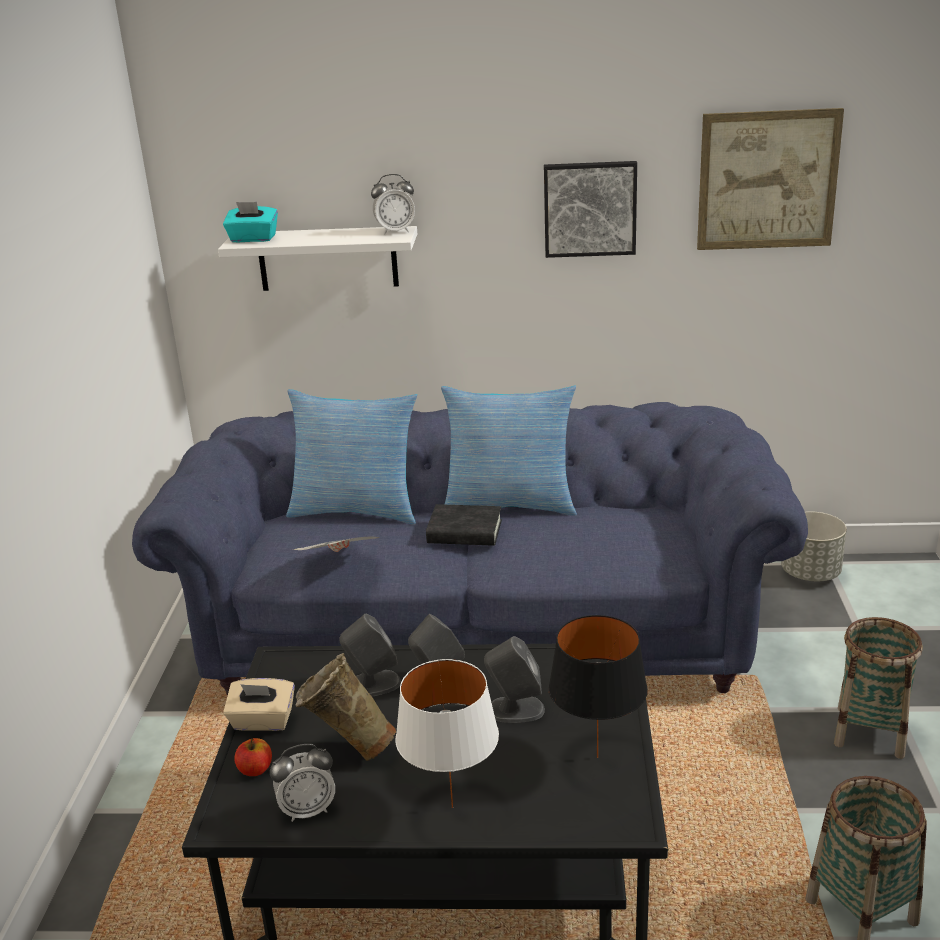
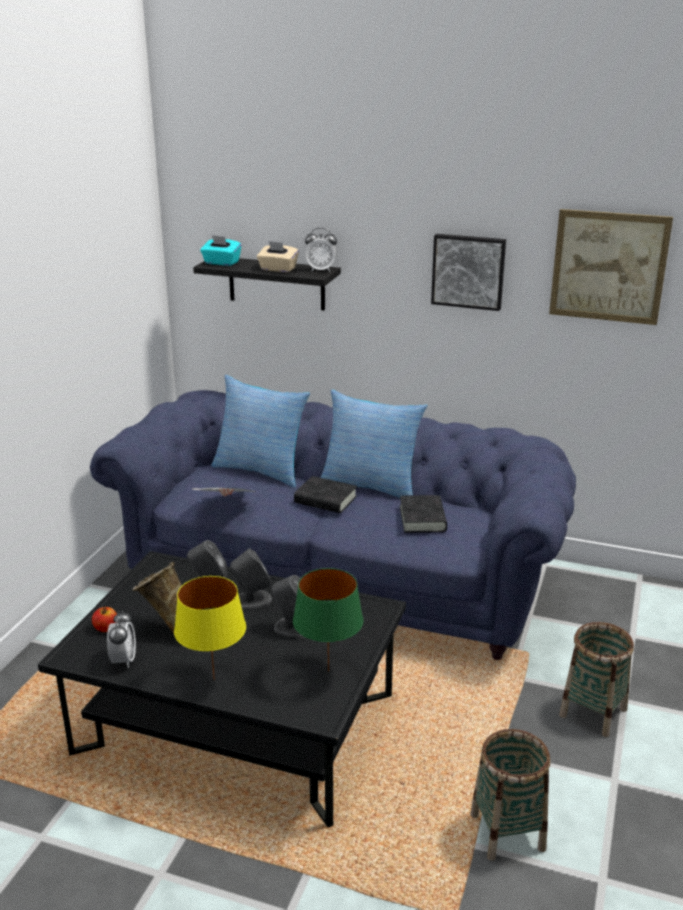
camera: 15 degrees right, 0 degrees up
white shelf [218,226,417,291] -> black shelf [193,258,341,311]
beige tissue box [223,678,295,731] -> beige tissue box moved to [257,241,299,272]
alarm clock [270,744,335,822] -> alarm clock turned 90 degrees counterclockwise [107,610,136,668]
white table lamp [396,659,499,808] -> yellow table lamp [174,576,246,681]
black table lamp [548,615,648,758] -> green table lamp [293,568,364,672]
grey planter [781,511,847,581] -> none
none -> black book [400,495,447,533]

